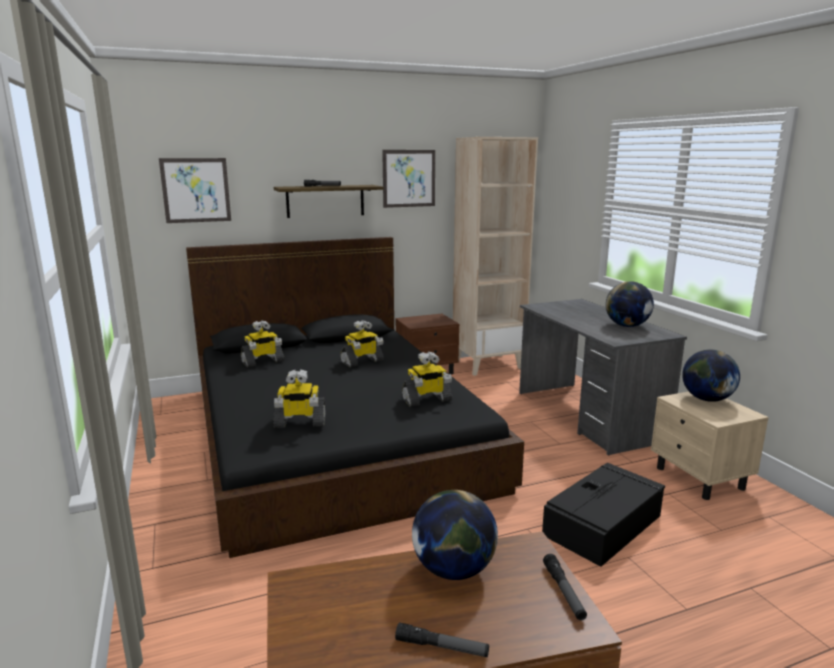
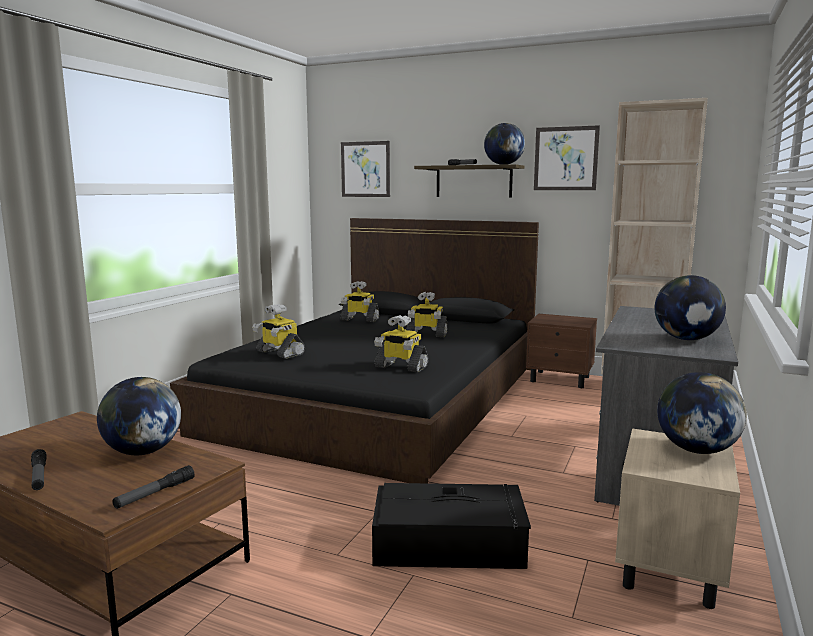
camera: 45 degrees right, 5 degrees down
none -> globe [484,123,525,165]

